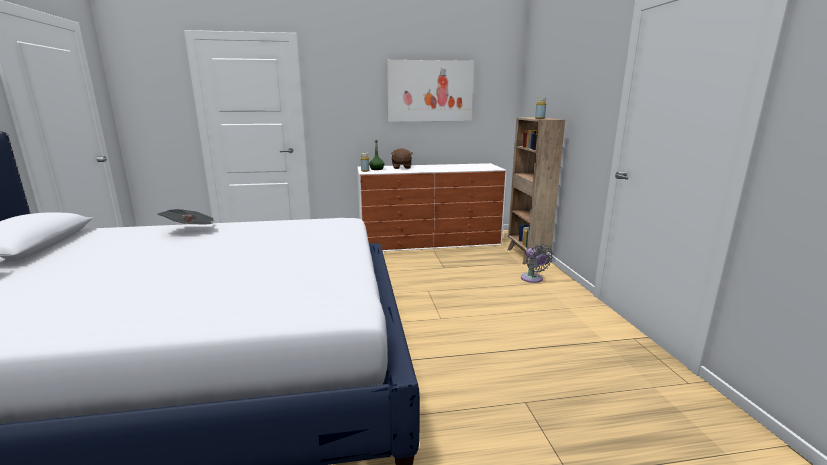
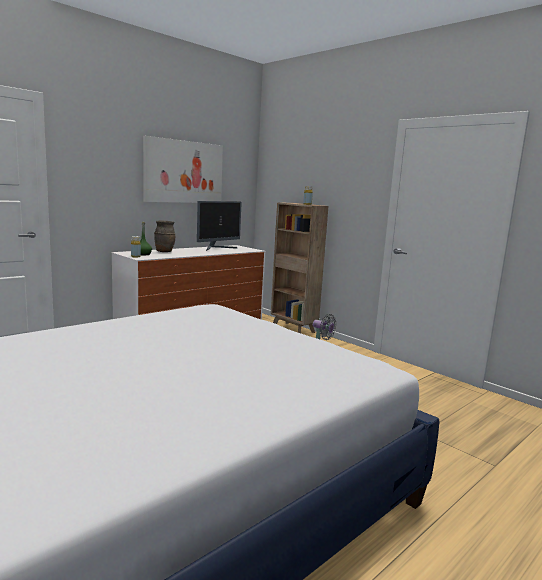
camera: 35 degrees left, 5 degrees down
newspaper [157,209,214,225] -> none
brown plush toy [391,148,413,169] -> brown vase [154,220,175,252]
none -> monitor [197,201,242,251]

